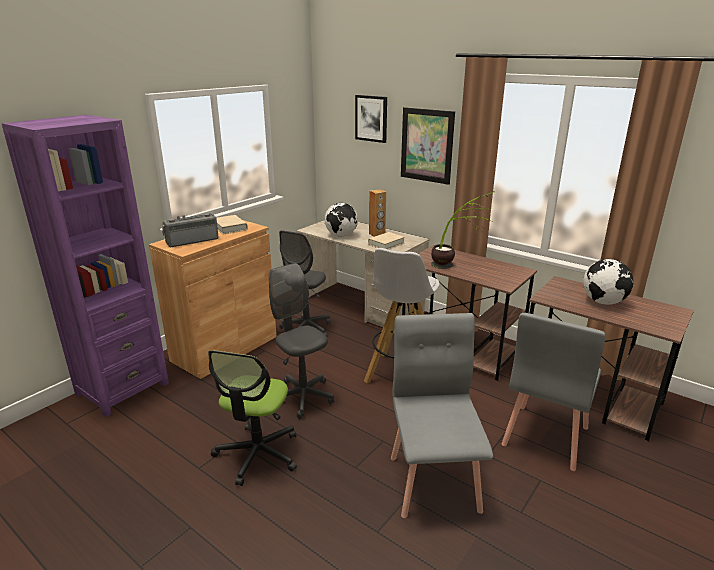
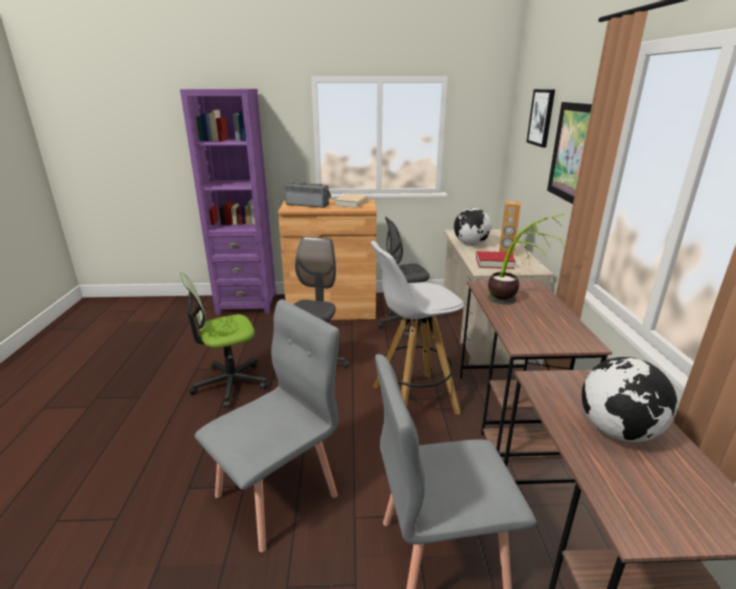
camera: 50 degrees right, 0 degrees up
beige book [368,232,405,249] -> red book [476,251,516,269]

